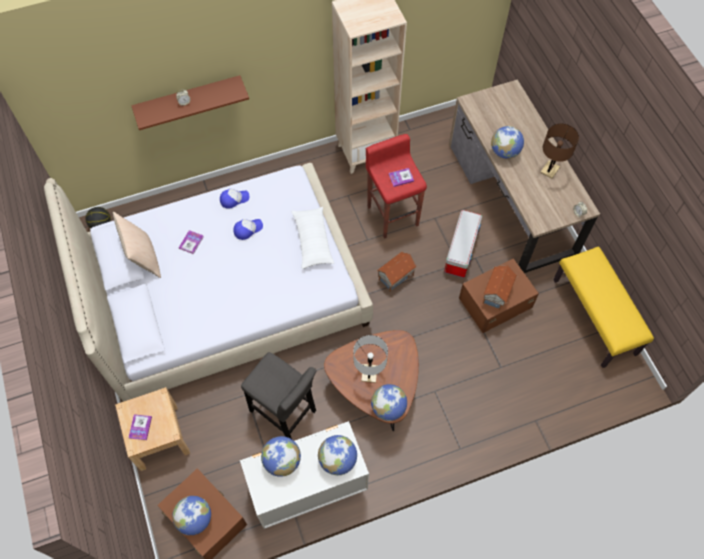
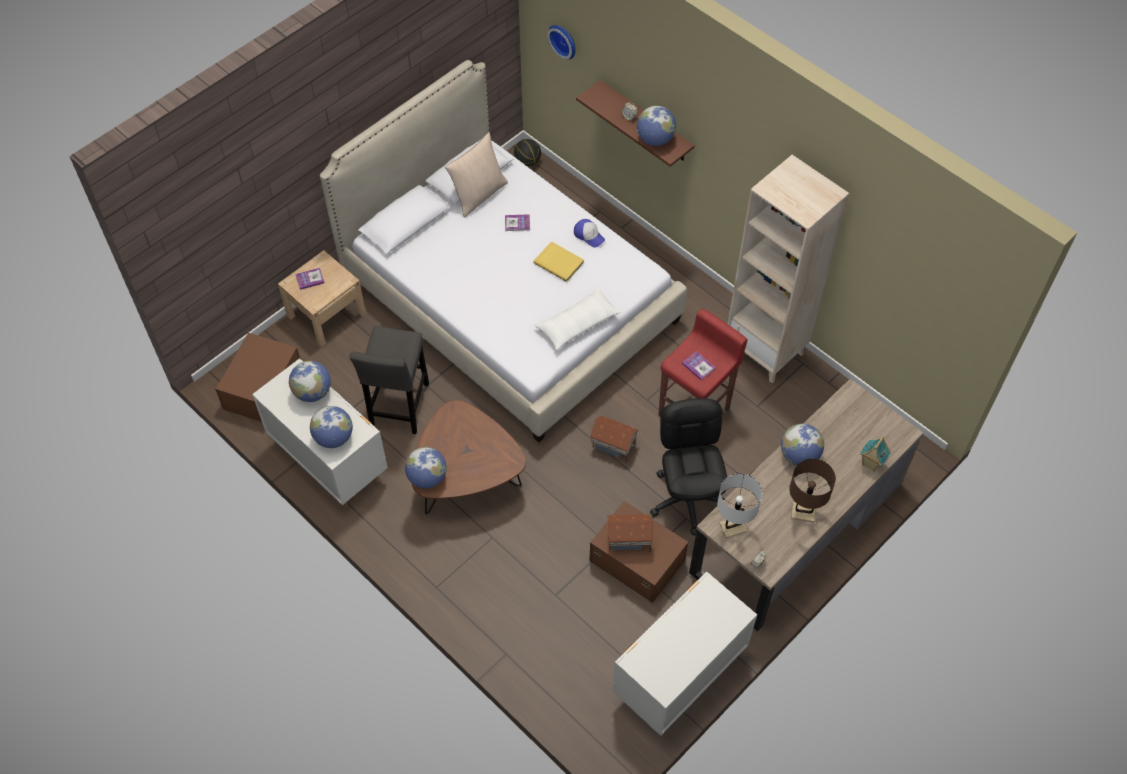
camera: 65 degrees right, 5 degrees down
globe [172,496,211,535] -> globe moved to [637,106,676,146]
cap [233,219,263,240] -> yellow book [533,241,584,282]
white table lamp [353,335,388,383] -> white table lamp moved to [717,473,763,538]
storage box [444,210,482,278] -> black office chair [650,398,727,535]
yellow bench [553,246,654,368] -> white dresser [612,572,757,736]
none -> wall clock [547,25,575,59]
none -> toy house [860,436,891,472]

